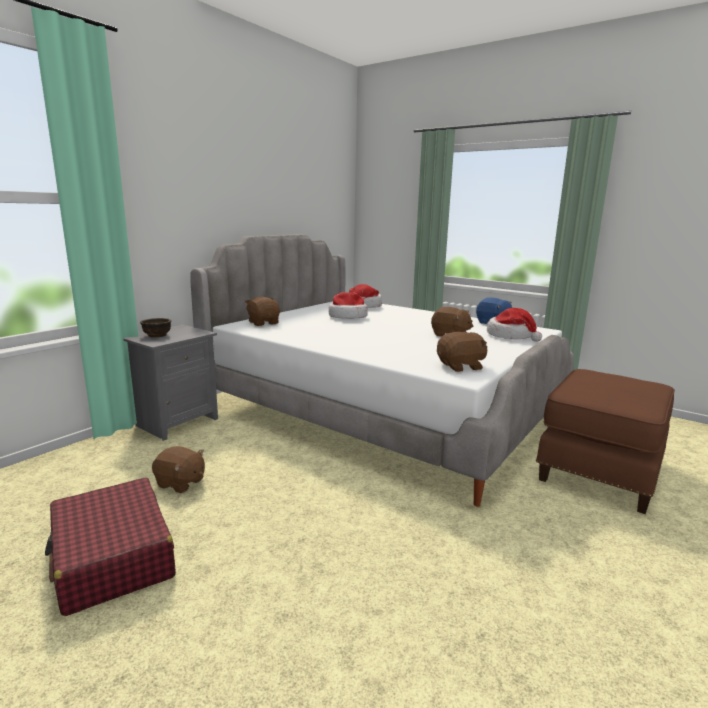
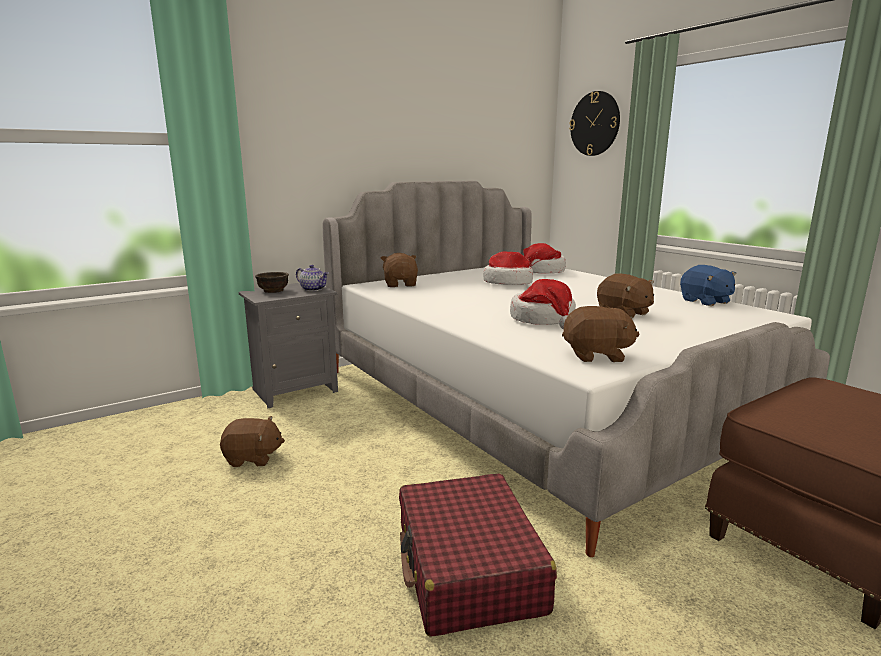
camera: 20 degrees right, 0 degrees up
red suitcase [45,477,176,616] -> red suitcase moved to [399,473,557,637]
brown plush toy [152,446,205,493] -> brown plush toy turned 45 degrees counterclockwise [220,416,285,467]
hat [487,308,542,342] -> hat moved to [510,279,576,330]
none -> teapot [296,265,329,291]
none -> wall clock [569,91,620,156]

